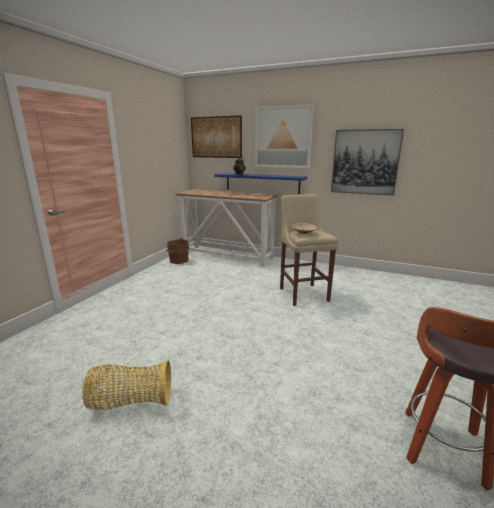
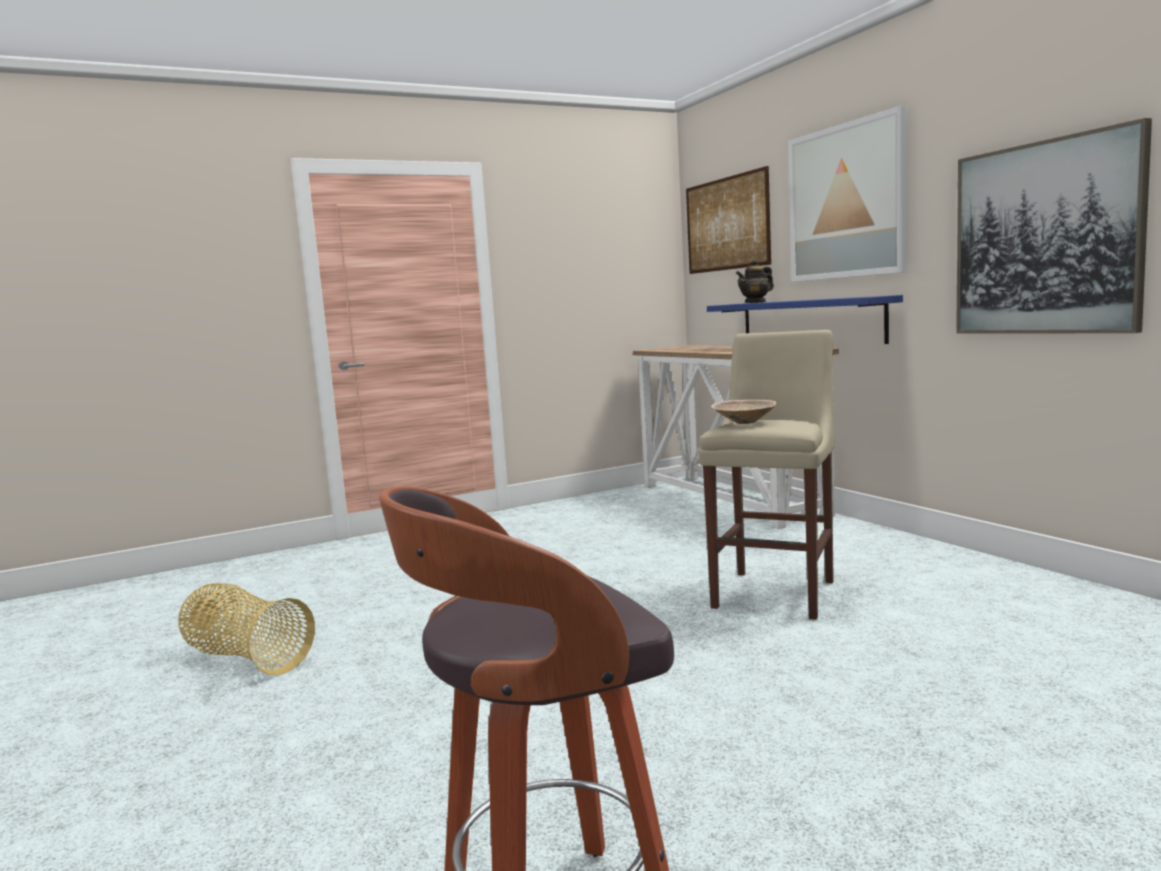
camera: 40 degrees right, 10 degrees down
brown bucket [167,238,189,264] -> none

